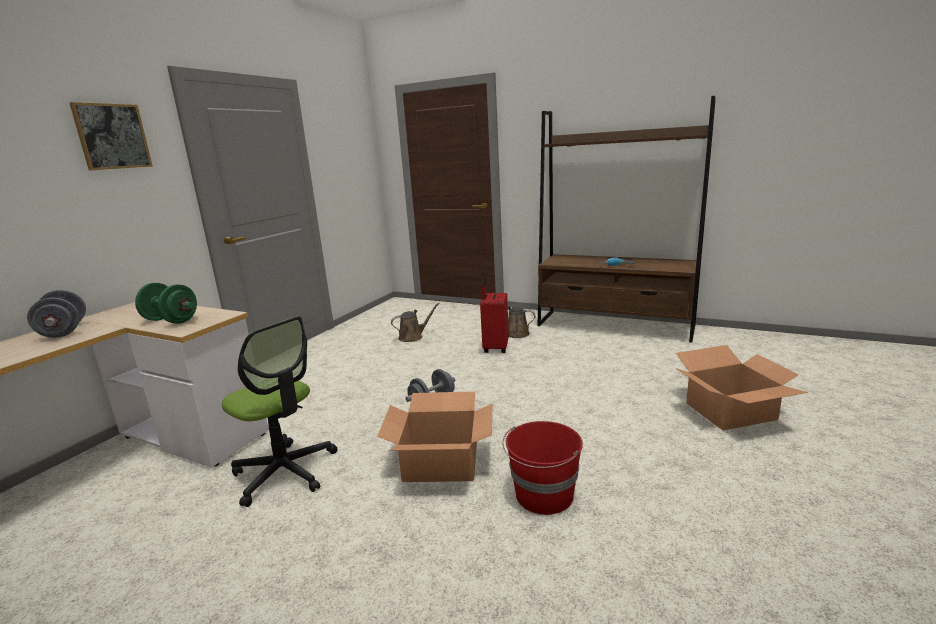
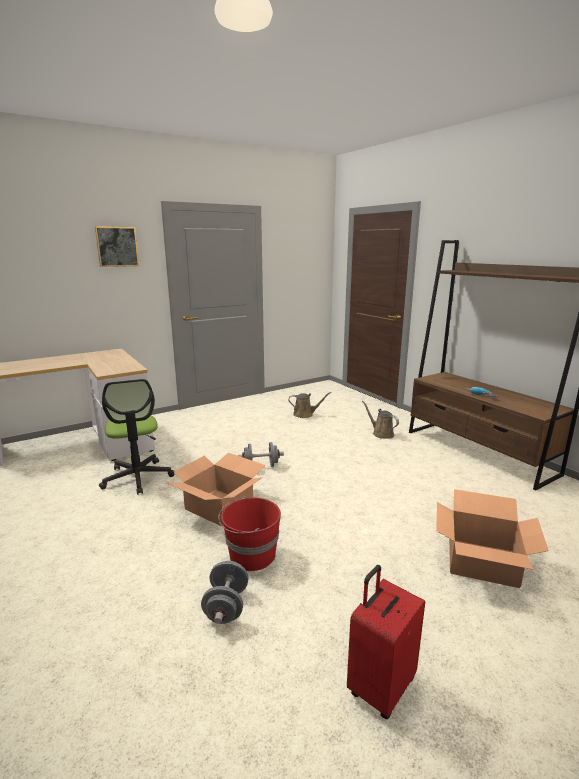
camera: 30 degrees right, 0 degrees up
grey dumbbell [27,290,86,338] -> grey dumbbell moved to [201,561,249,624]
green dumbbell [135,283,197,324] -> none
red suitcase [480,281,509,353] -> red suitcase moved to [347,565,425,719]

